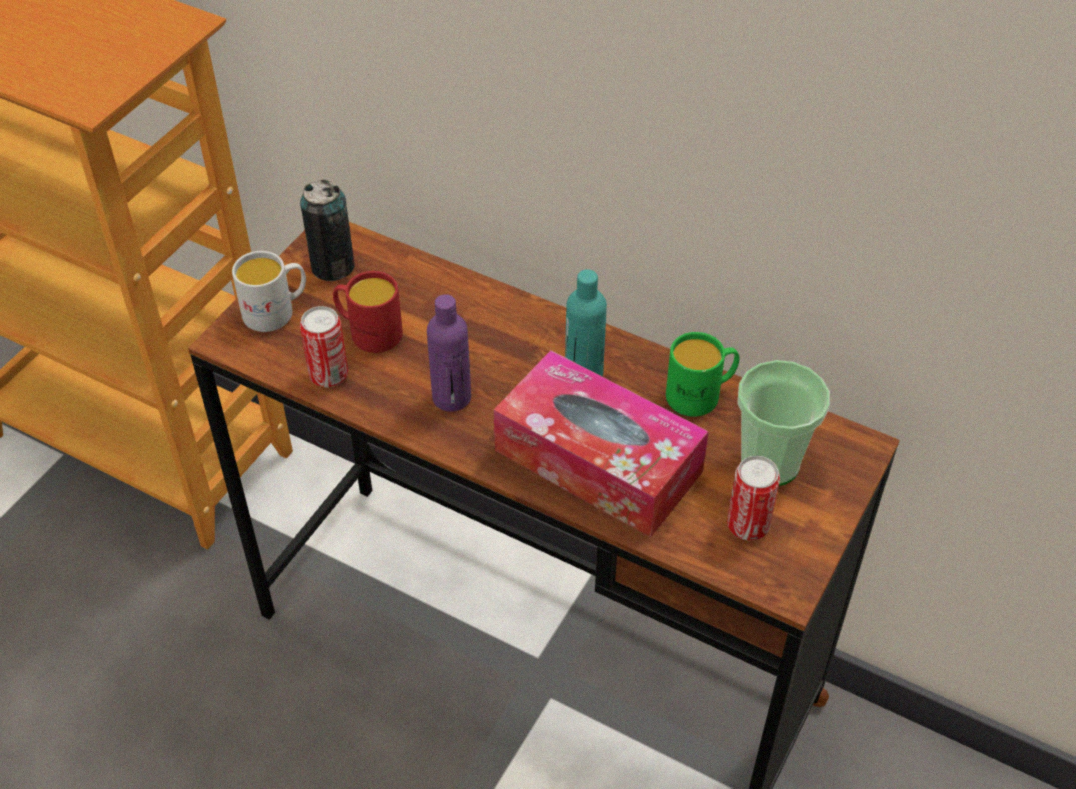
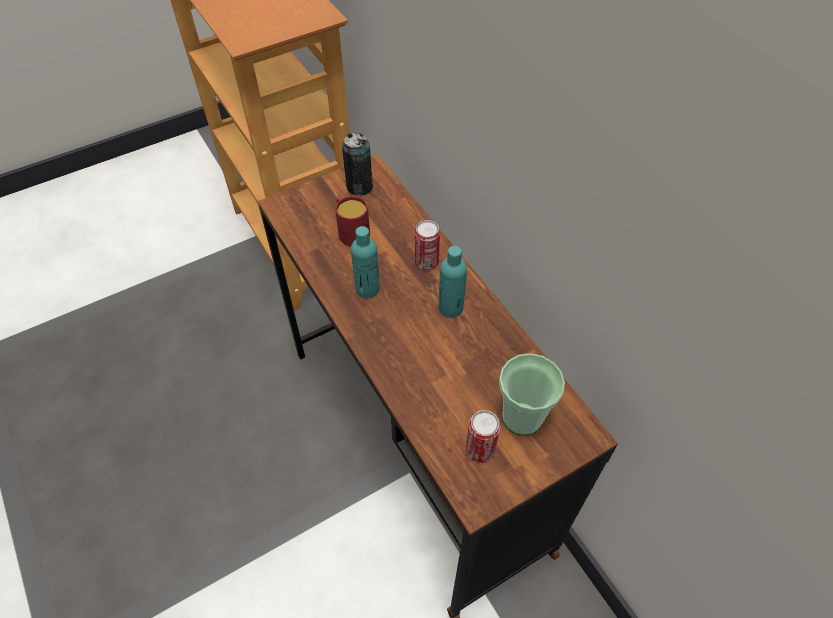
camera: 30 degrees right, 5 degrees up
white mug [232,251,306,332] -> none
can [300,306,348,387] -> can moved to [415,220,440,270]
purple bottle [427,294,471,412] -> turquoise bottle [351,226,380,298]
tissue box [494,350,709,538] -> none
green mug [666,332,739,417] -> none

